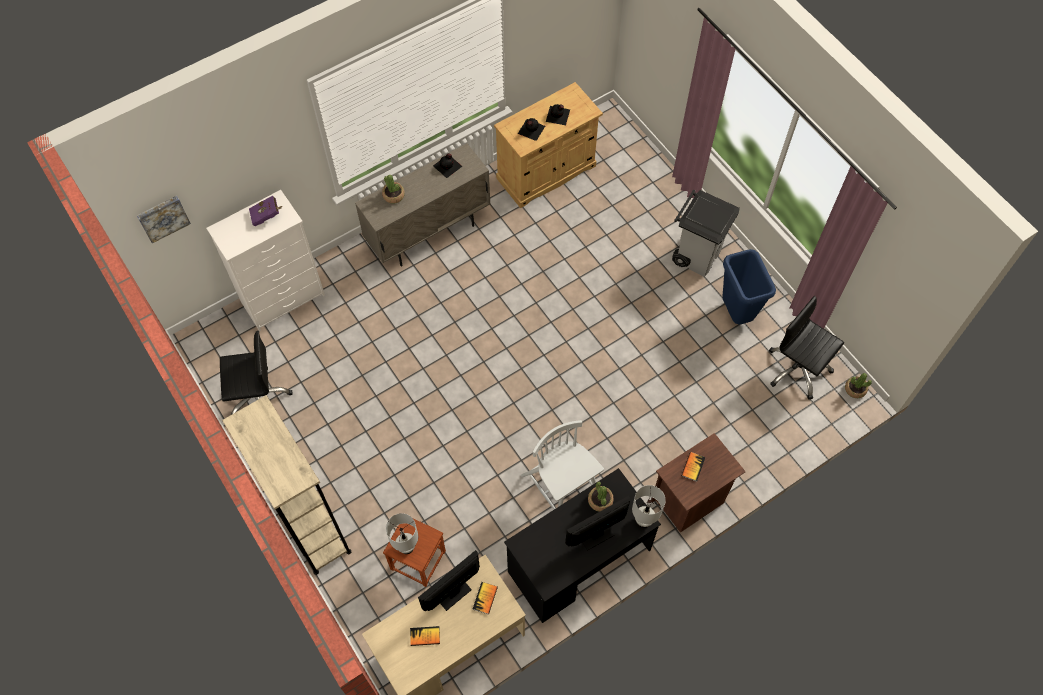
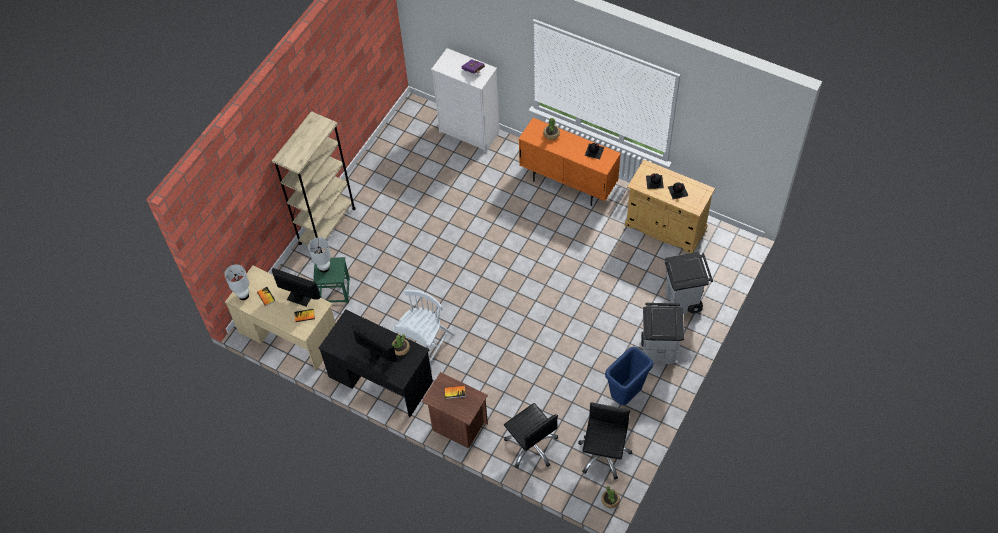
camera: 65 degrees right, 5 degrees down
picture [137,196,191,244] -> none
black office chair [220,331,293,415] -> black office chair moved to [504,403,558,468]
beige cabinet [355,143,491,266] -> orange cabinet [519,118,621,206]
brown stool [383,518,446,587] -> green stool [313,257,350,303]
white table lamp [632,485,666,528] -> white table lamp moved to [224,264,249,300]
none -> grey trash can [665,252,713,314]

